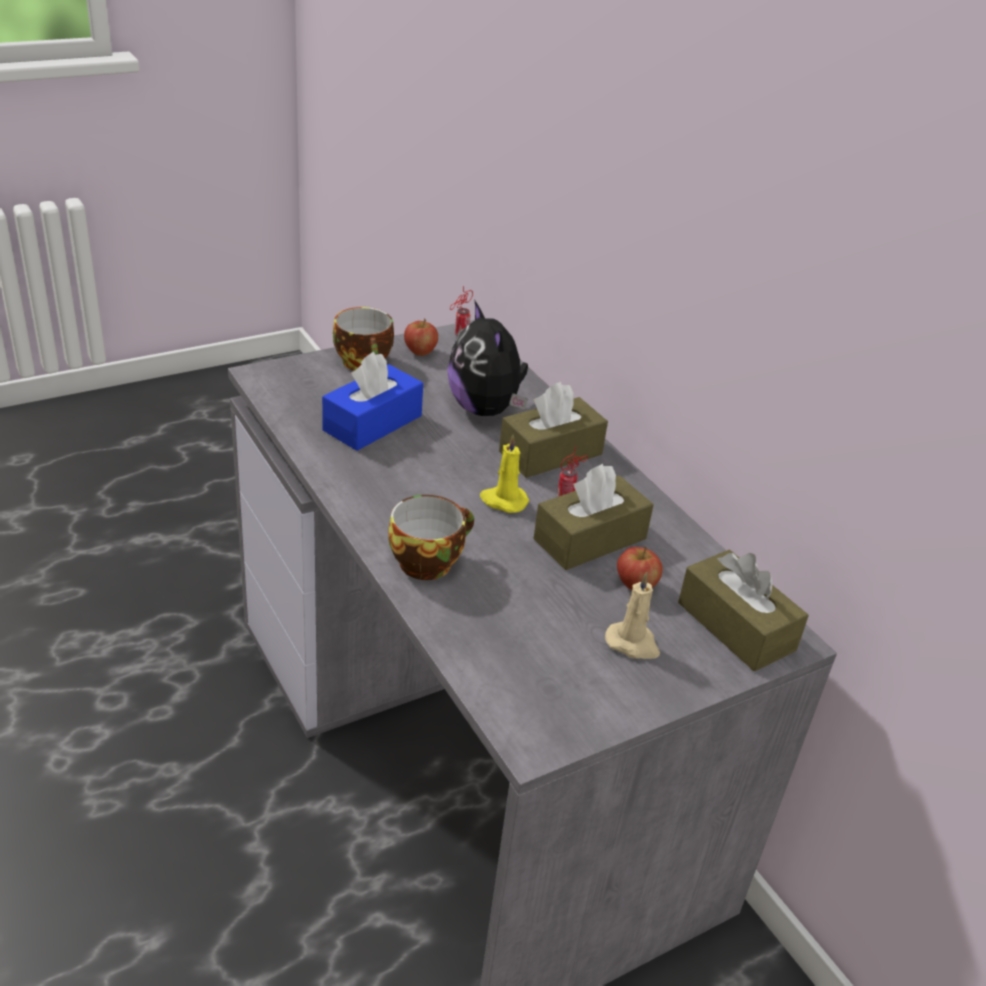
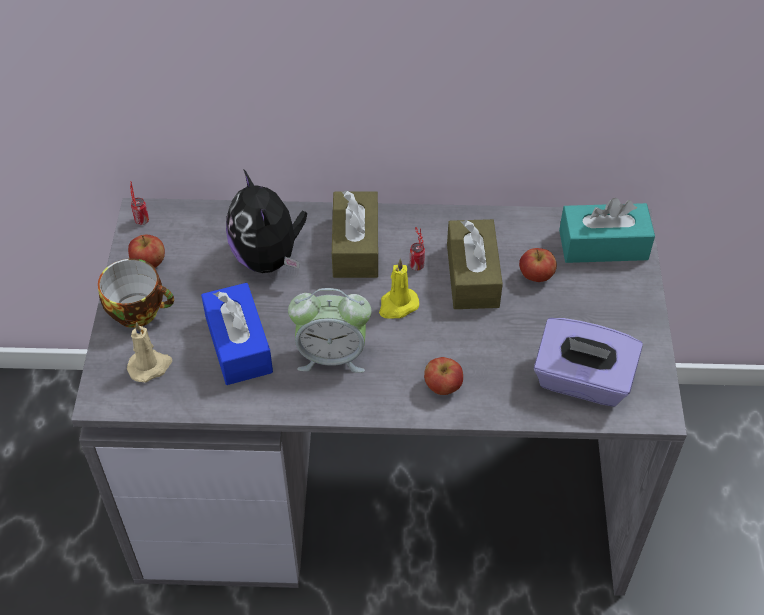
camera: 55 degrees left, 15 degrees up
cup [388,495,474,580] -> apple [424,357,463,395]
plush toy [447,301,528,416] -> plush toy turned 60 degrees clockwise [226,169,307,273]
beige candle [605,572,660,659] -> beige candle moved to [127,322,172,382]
brown tissue box [678,550,809,671] -> turquoise tissue box [559,198,655,263]
none -> alarm clock [288,288,371,373]
none -> purple tissue box [534,318,643,407]

